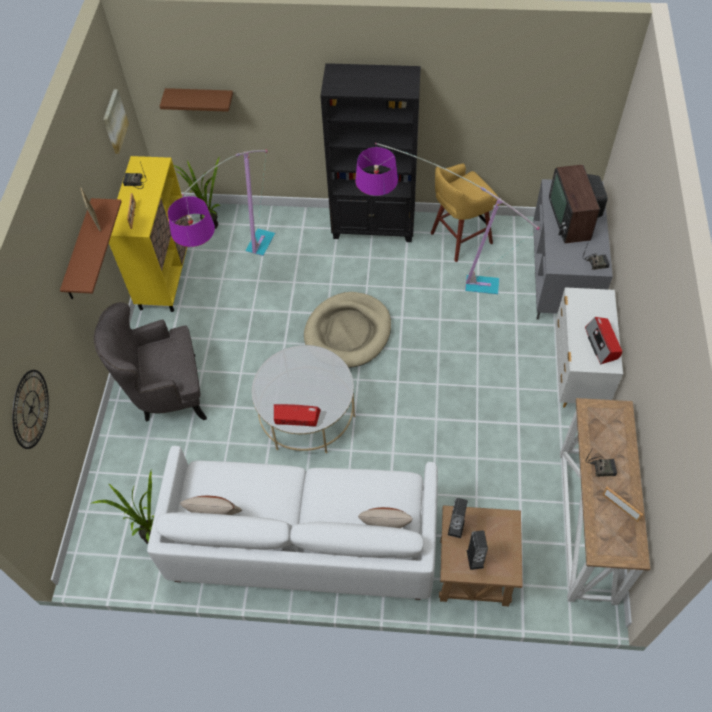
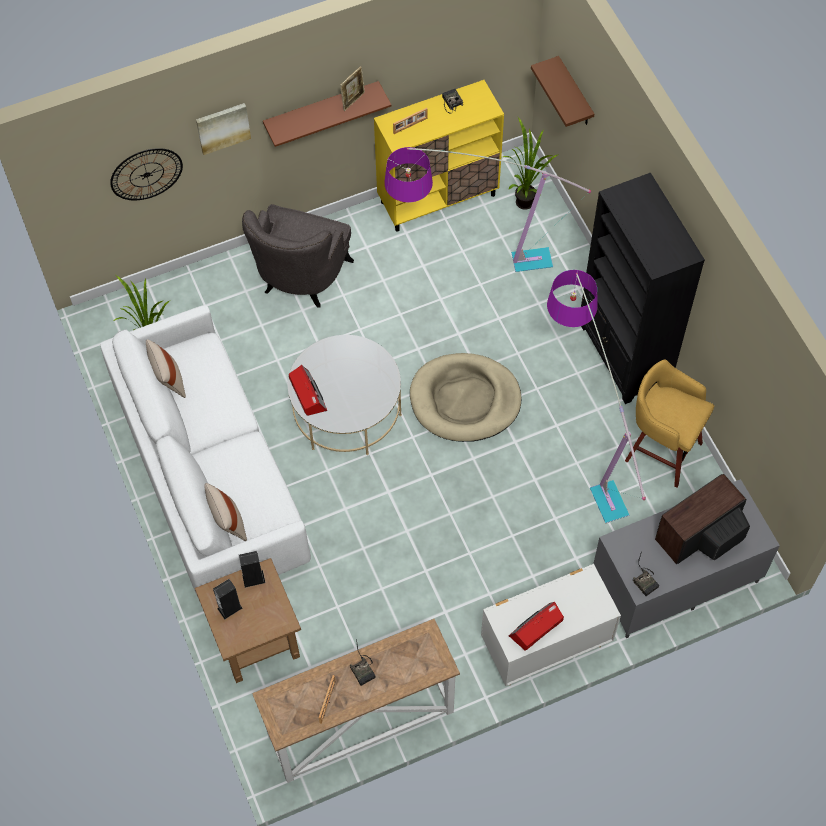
camera: 60 degrees right, 5 degrees up
grey armchair [94,302,207,422] -> grey armchair turned 120 degrees counterclockwise [242,204,354,307]
picture [103,89,129,154] -> picture moved to [196,103,251,155]

